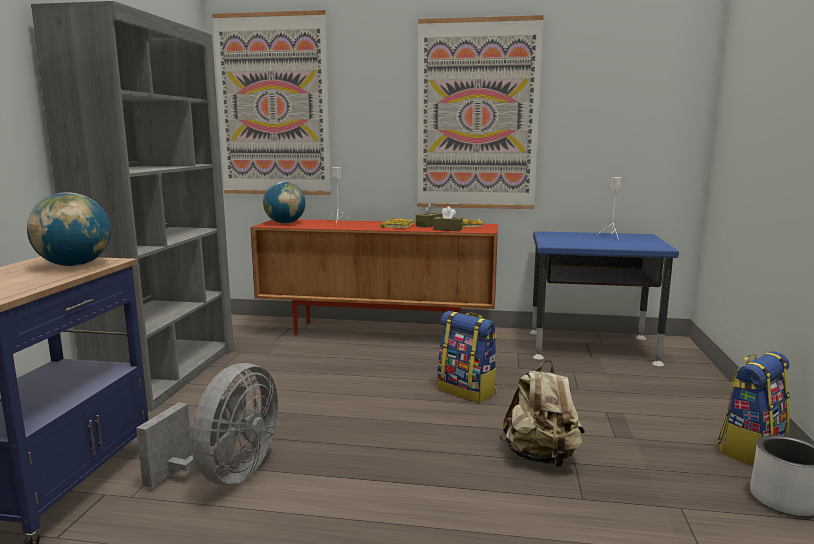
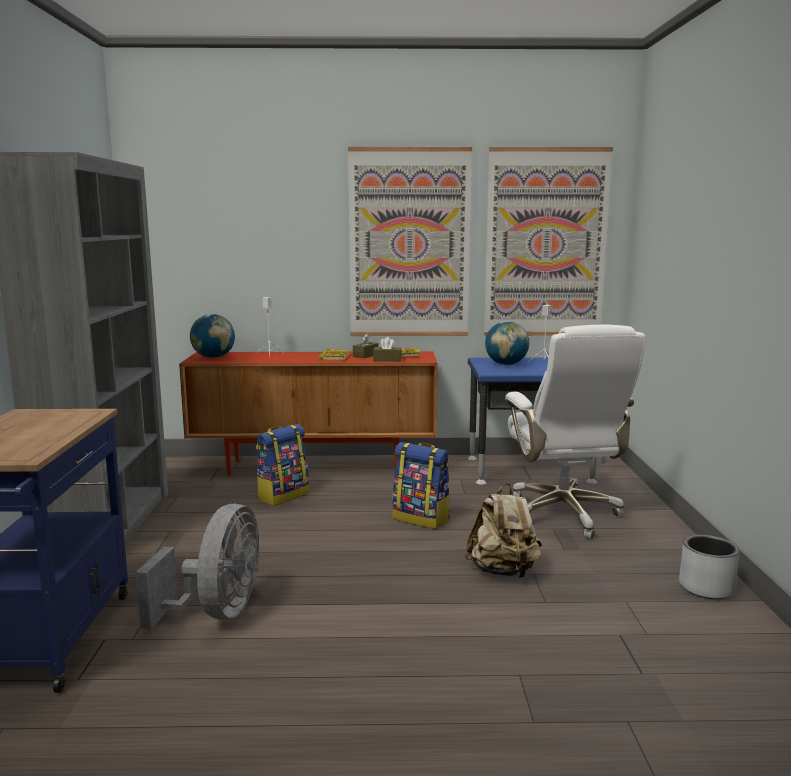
camera: 10 degrees left, 0 degrees up
globe [27,192,111,266] -> globe moved to [485,321,529,365]
picture [212,10,331,195] -> picture moved to [484,147,613,336]
backpack [718,351,790,466] -> backpack moved to [256,424,309,506]
none -> white office chair [505,325,646,539]

